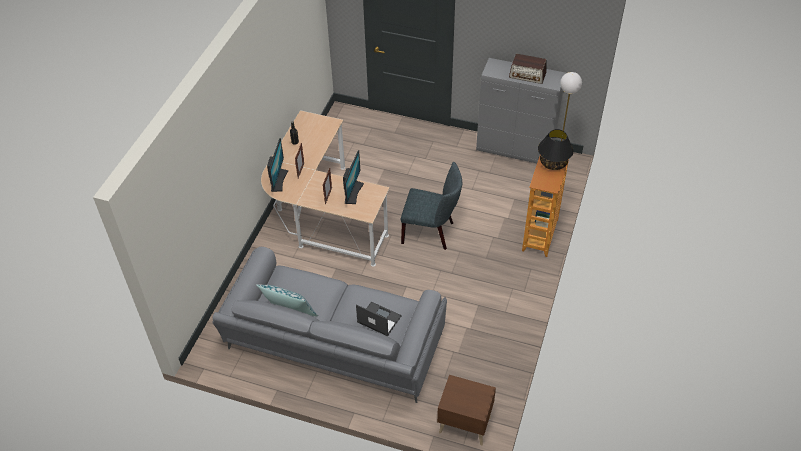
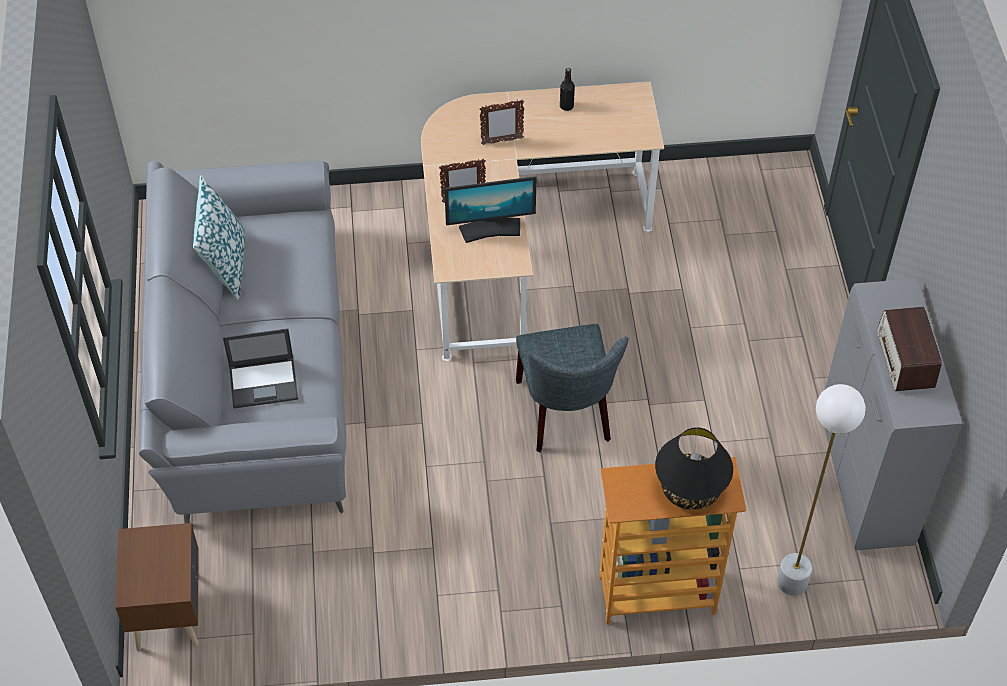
camera: 65 degrees right, 5 degrees up
monitor [267,138,288,192] -> none
laptop [356,302,402,336] -> laptop turned 75 degrees clockwise [223,328,298,408]

